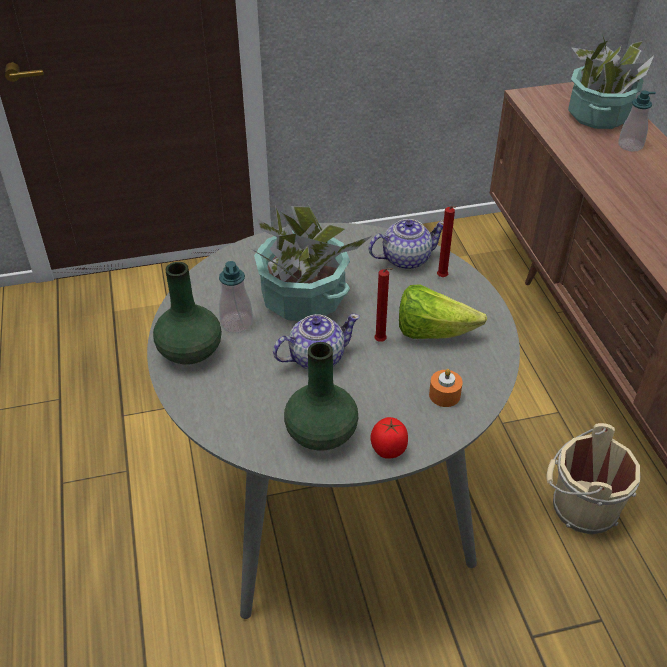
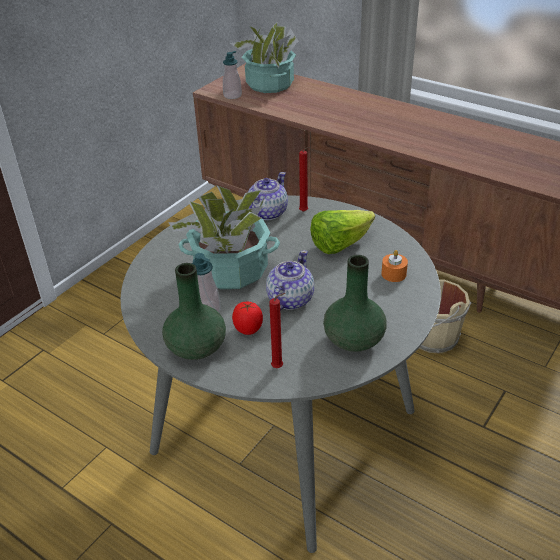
camera: 40 degrees left, 5 degrees down
tomato [371,417,408,459] -> tomato moved to [232,302,263,335]
red candle [374,268,393,342] -> red candle moved to [269,293,285,368]
soap dispenser [618,90,656,152] -> soap dispenser moved to [223,51,242,99]

